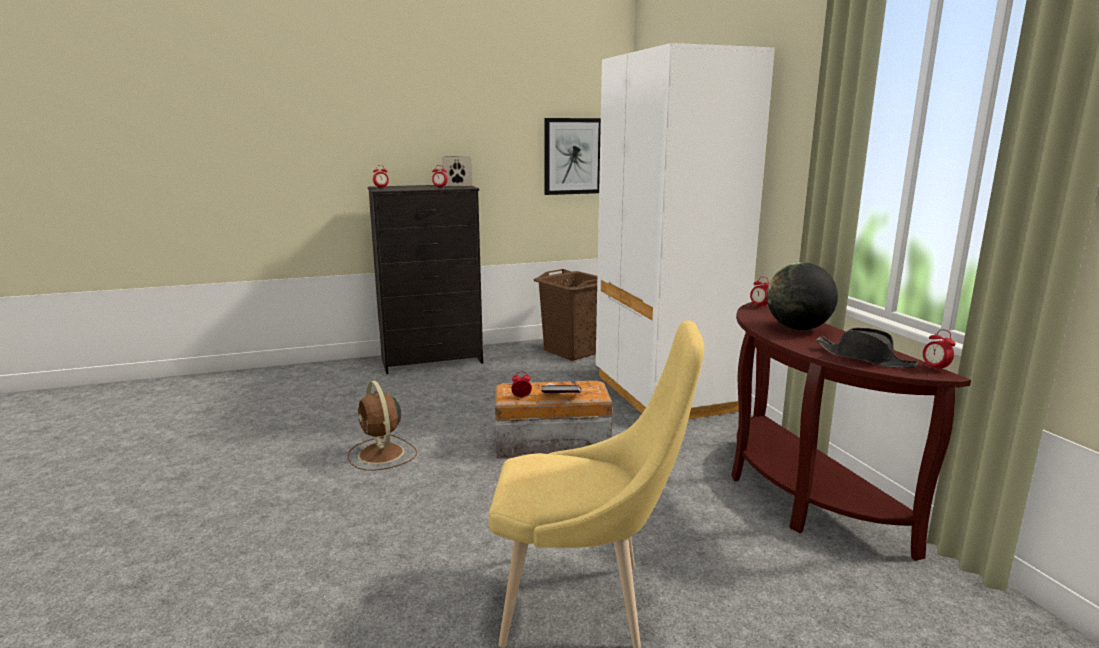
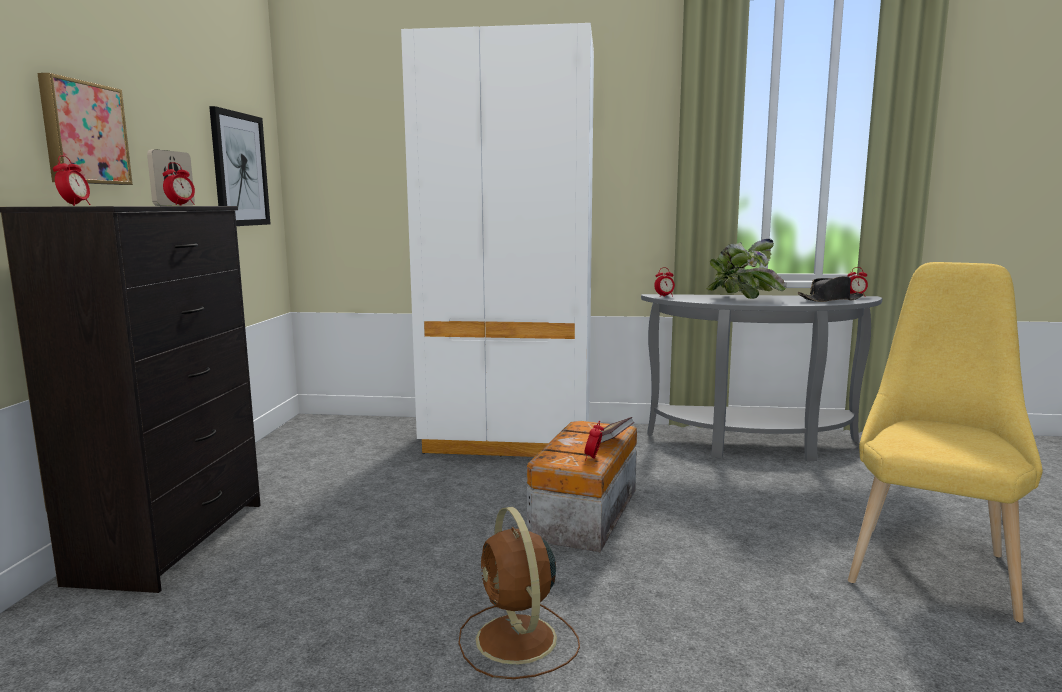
camera: 65 degrees left, 5 degrees down
brown fan [348,381,417,471] -> brown fan turned 75 degrees clockwise [458,507,580,679]
brown laundry basket [533,269,597,361] -> none
brown console table [731,302,971,561] -> grey console table [641,294,882,462]
globe [767,262,838,330] -> potted plant [706,238,787,299]
none -> picture [37,73,133,185]

